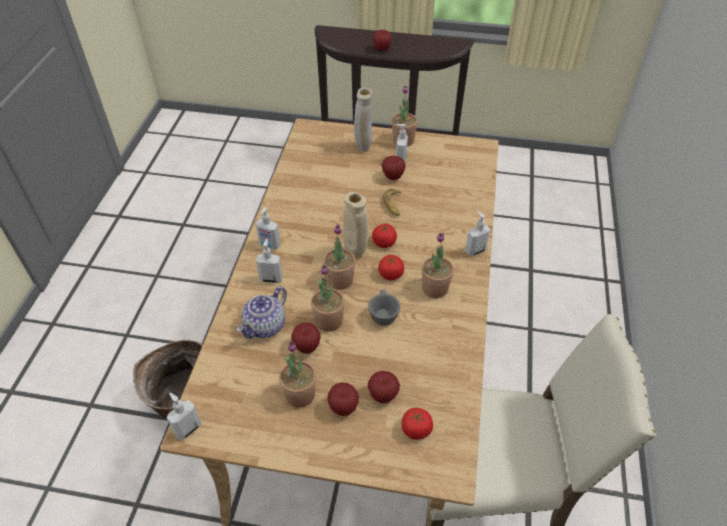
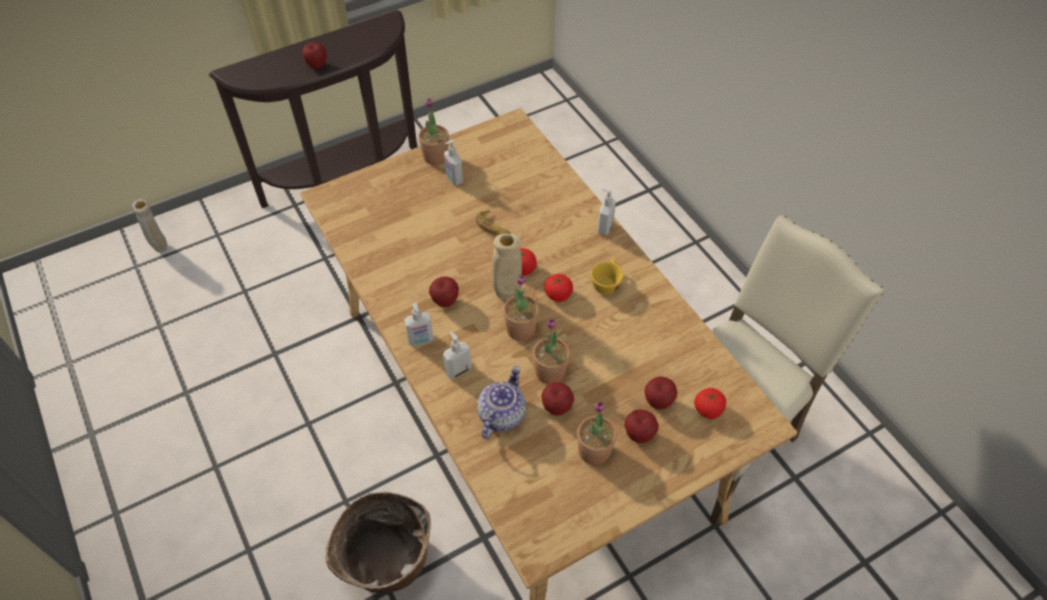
camera: 40 degrees left, 5 degrees up
soap dispenser [167,393,201,440] -> none
teapot [236,287,287,339] -> teapot turned 150 degrees counterclockwise [477,366,526,439]
beige vase [354,87,373,151] -> beige vase moved to [132,199,167,253]
grey cup [368,290,400,326] -> none
apple [382,156,406,180] -> apple moved to [429,277,459,307]
potted plant [421,233,454,298] -> yellow cup [591,258,624,295]

